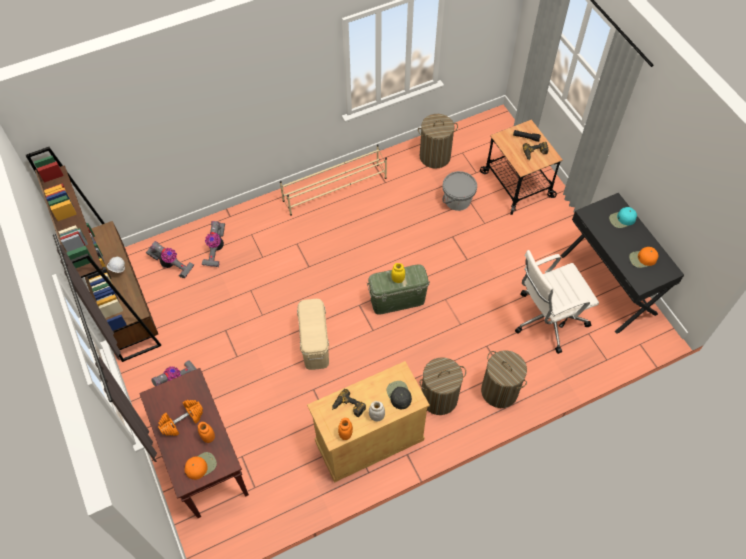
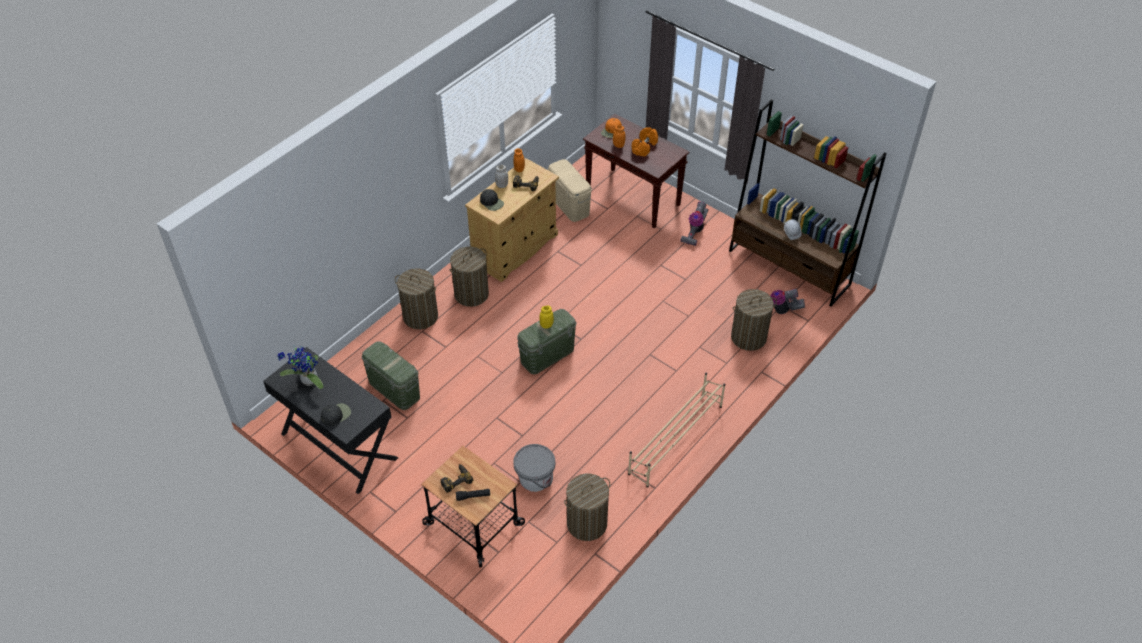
camera: 155 degrees right, 10 degrees down
vacuum cleaner [202,221,225,267] -> laundry basket [731,289,777,351]
beige storage box [297,299,329,370] -> beige storage box moved to [548,159,592,222]
white office chair [515,250,599,354] -> green storage box [362,341,420,410]
turquoise cap [609,207,637,228] -> black cap [321,403,351,426]
orange cap [629,247,658,268] -> potted plant [278,345,324,389]

